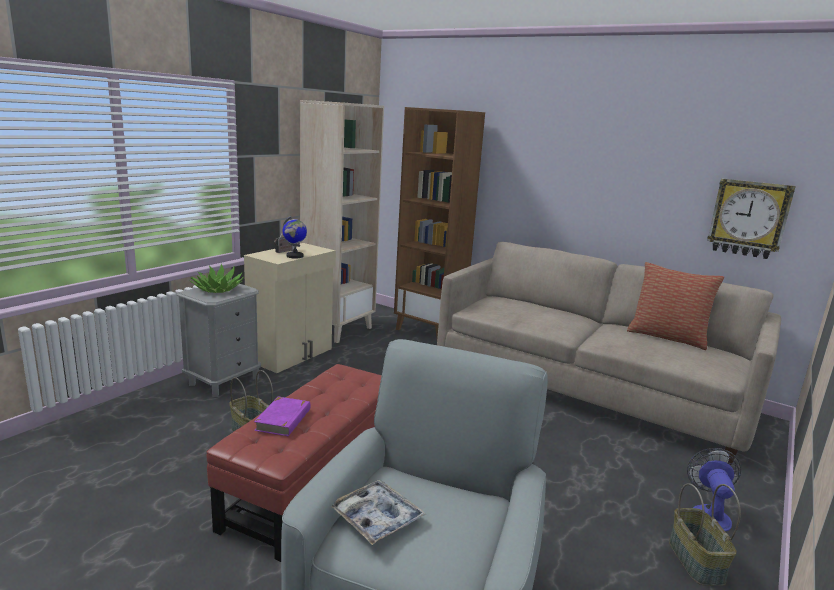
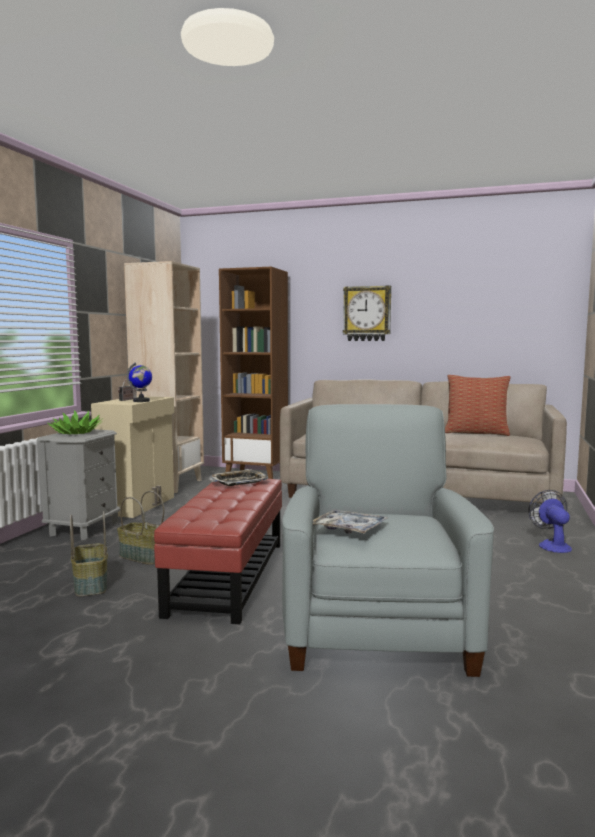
camera: 15 degrees left, 10 degrees down
purple book [254,396,310,436] -> none
basket [669,483,741,586] -> basket moved to [70,511,108,596]
wall clock [707,178,796,259] -> wall clock moved to [343,285,391,341]
none -> tray [209,469,268,486]

